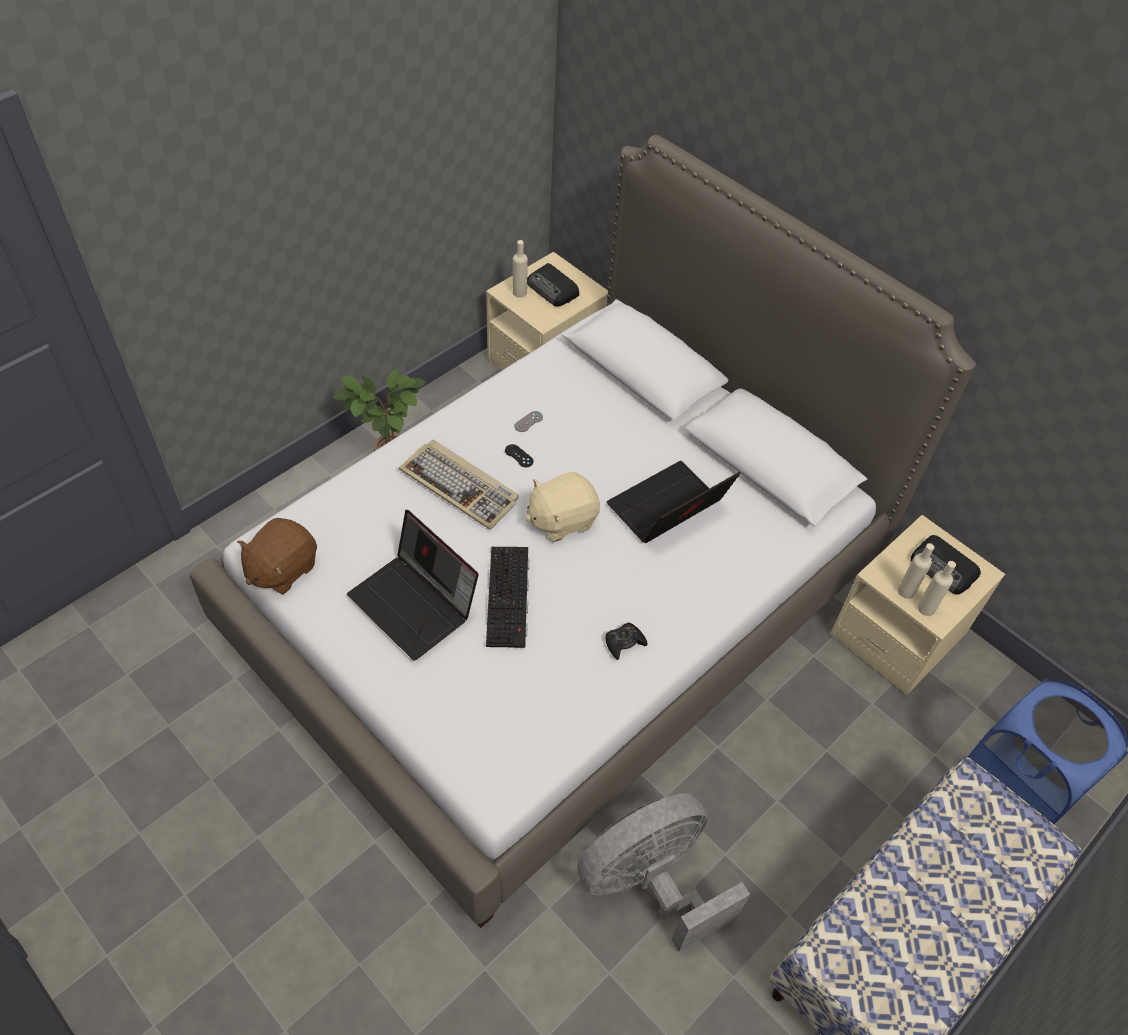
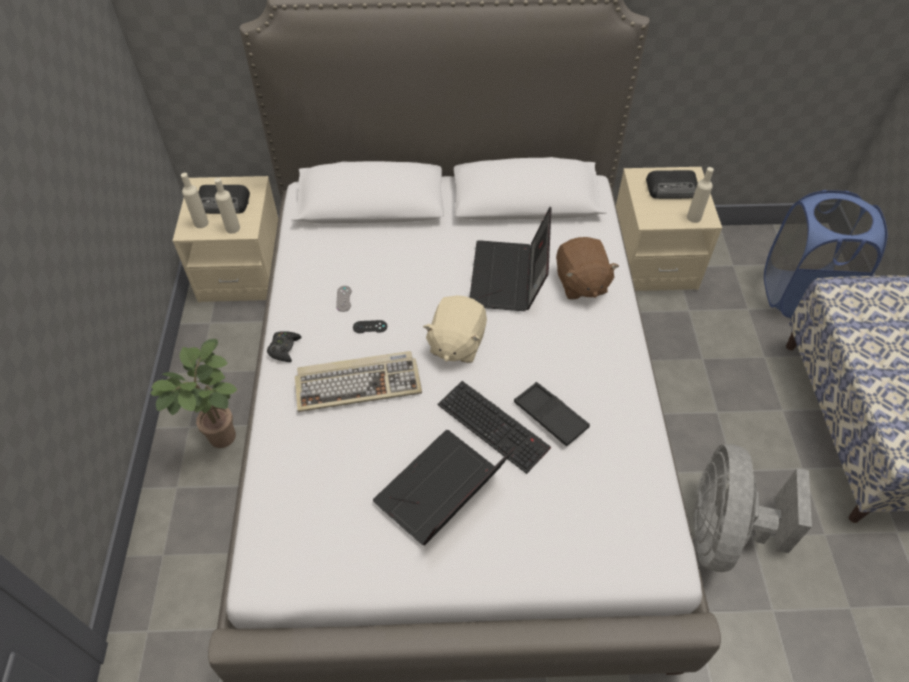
camera: 45 degrees left, 0 degrees up
brown plush toy [237,518,317,594] -> brown plush toy moved to [556,237,619,300]
laptop [347,510,479,661] -> laptop turned 135 degrees clockwise [373,430,515,546]
black game controller [605,623,647,660] -> black game controller moved to [267,331,302,362]
beige bottle [898,543,934,599] -> beige bottle moved to [214,178,240,234]
none -> black tray [514,382,590,446]

